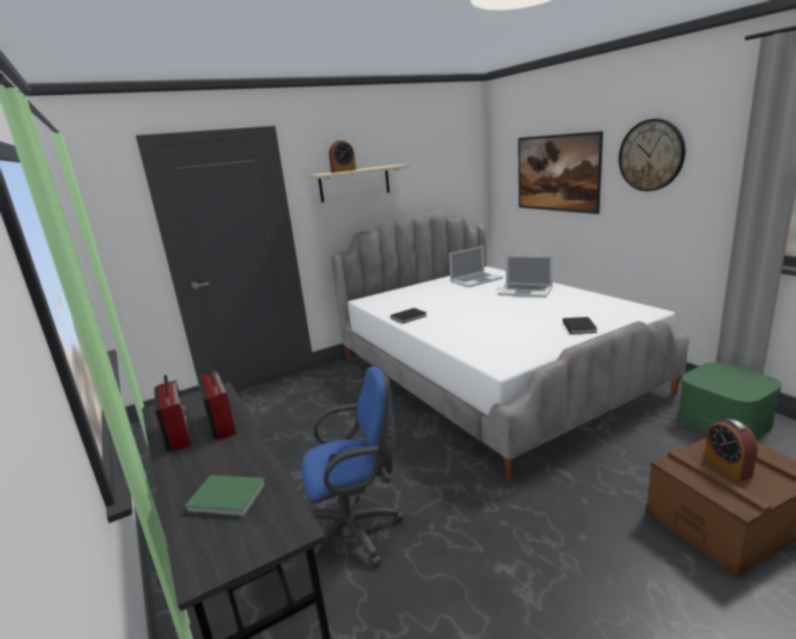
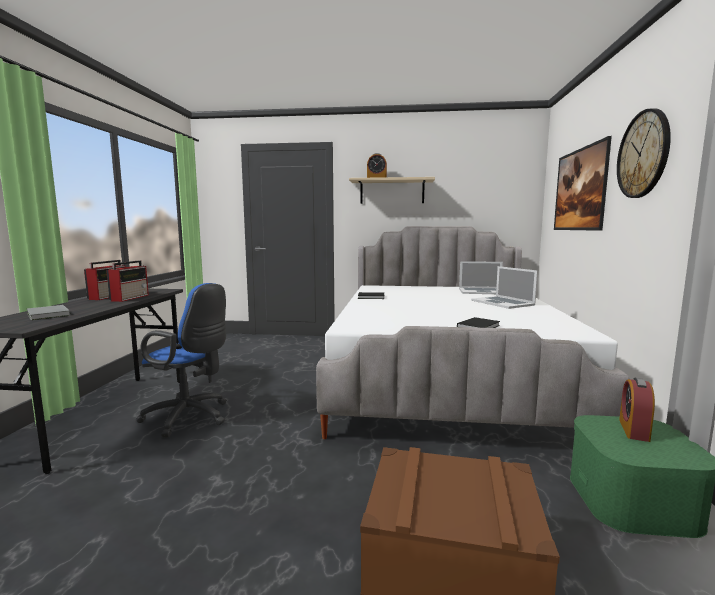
camera: 35 degrees right, 10 degrees down
green book [184,475,266,517] -> grey book [27,305,70,320]
alarm clock [704,419,758,481] -> alarm clock moved to [619,378,655,442]

